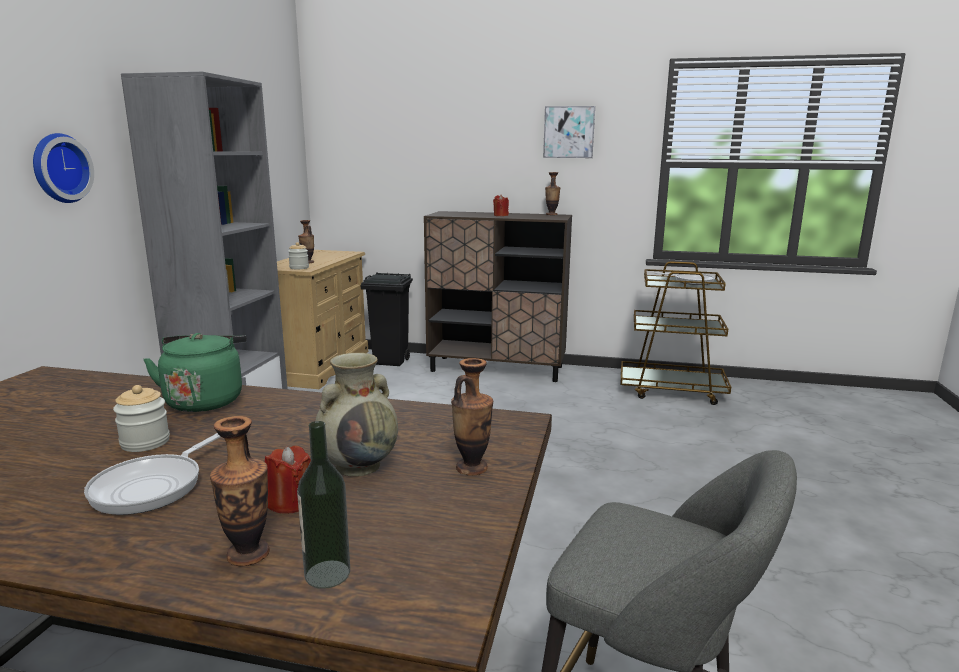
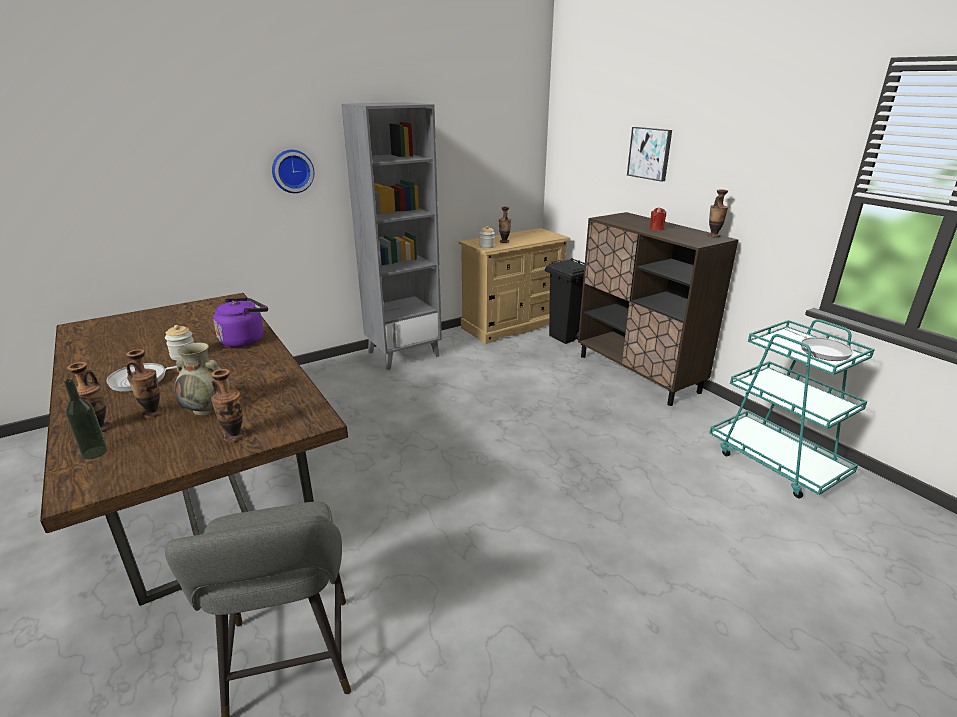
camera: 45 degrees right, 10 degrees up
green kettle [143,333,247,412] -> purple kettle [213,298,268,347]
red candle [265,445,311,514] -> vase [126,349,164,418]
picture [543,106,595,158] -> picture moved to [627,127,672,182]
brown cart [621,261,731,405] -> turquoise cart [709,319,875,498]

